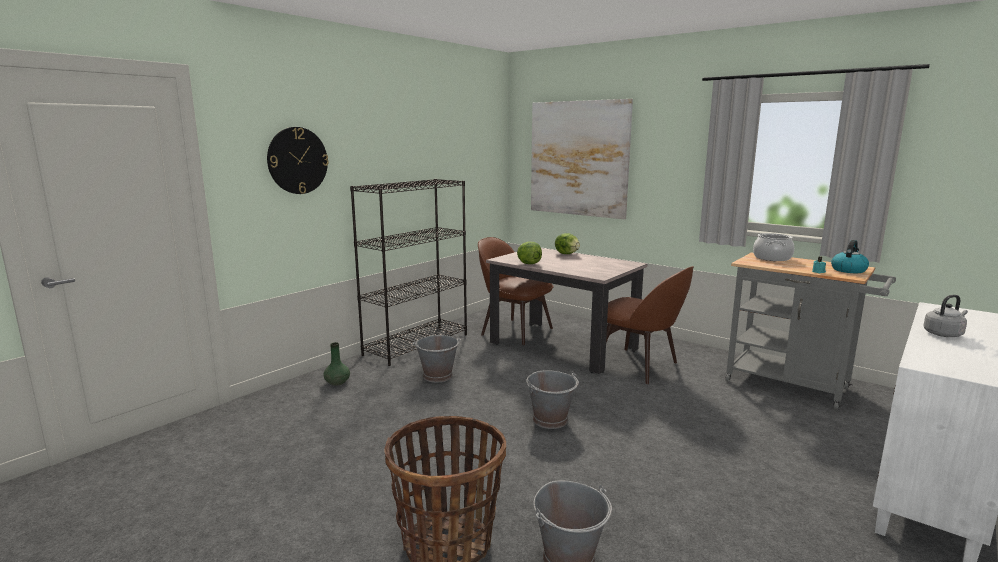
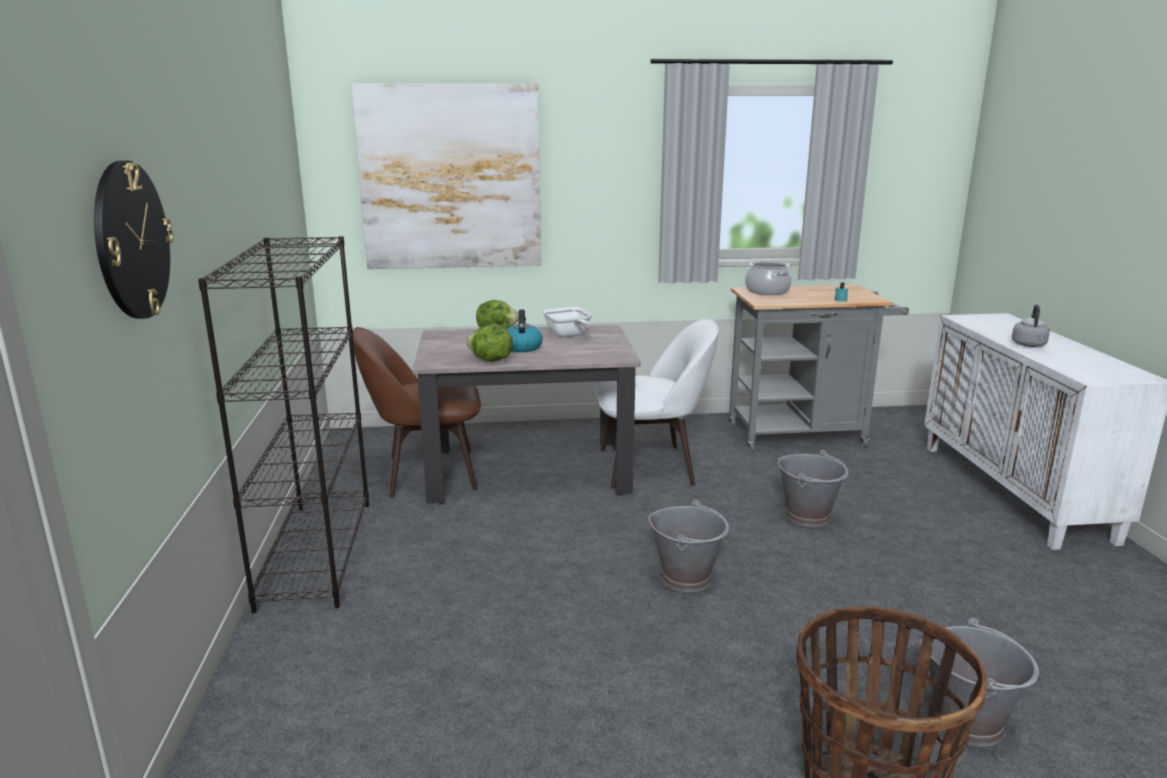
camera: 45 degrees left, 5 degrees up
green vase [323,342,350,386] -> none
grey bucket [413,335,461,382] -> grey bucket moved to [778,450,848,527]
brown chair [606,266,694,384] -> white chair [595,318,718,489]
kettle [831,240,869,273] -> kettle moved to [507,309,543,352]
none -> frying pan [542,307,592,337]

